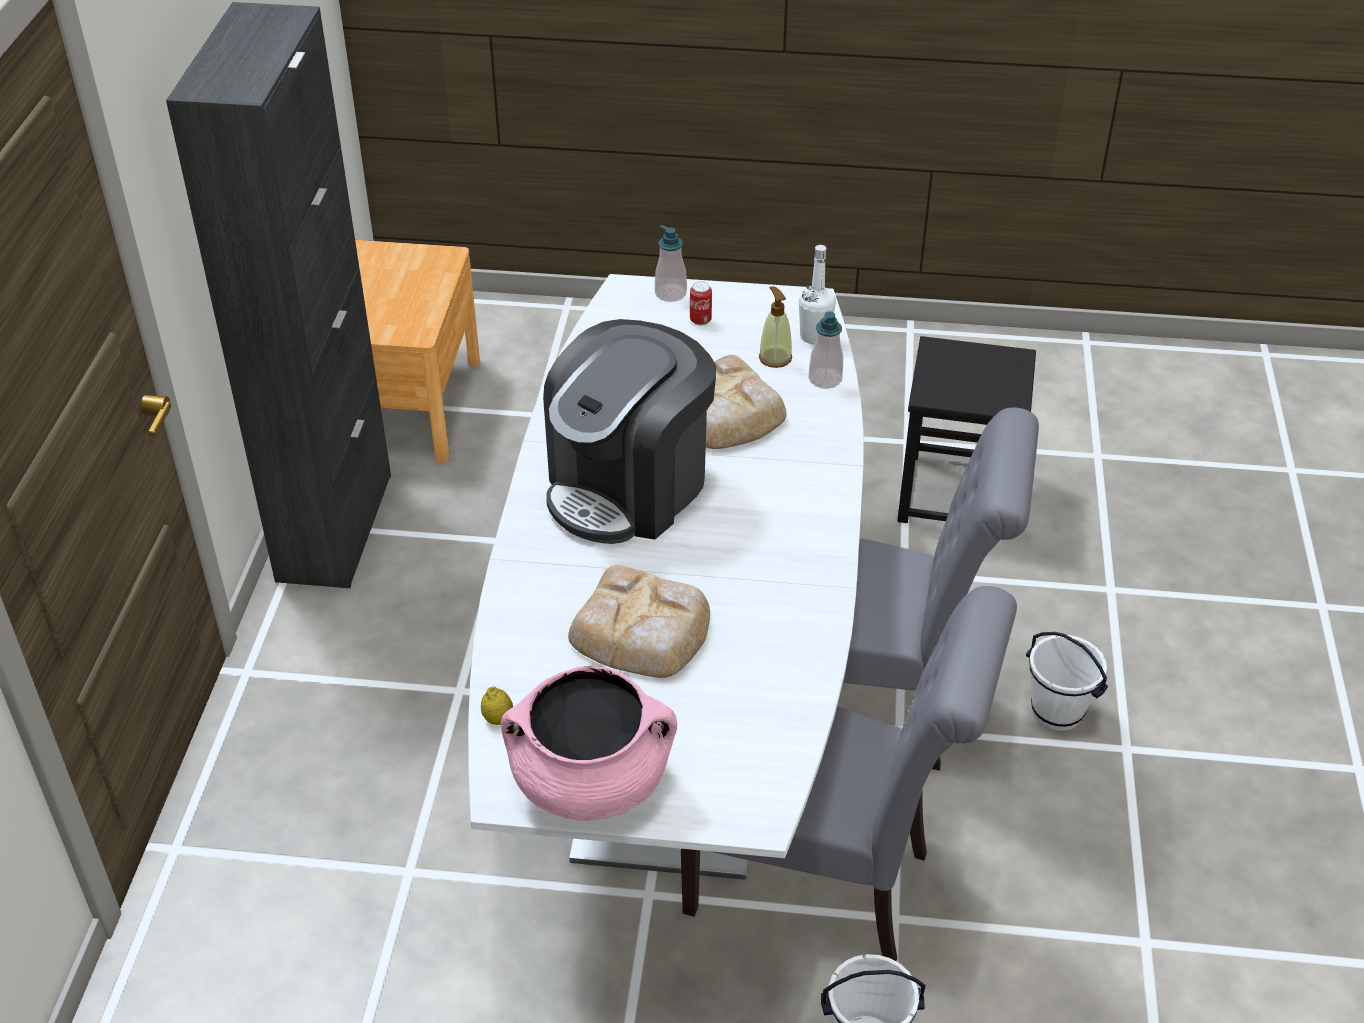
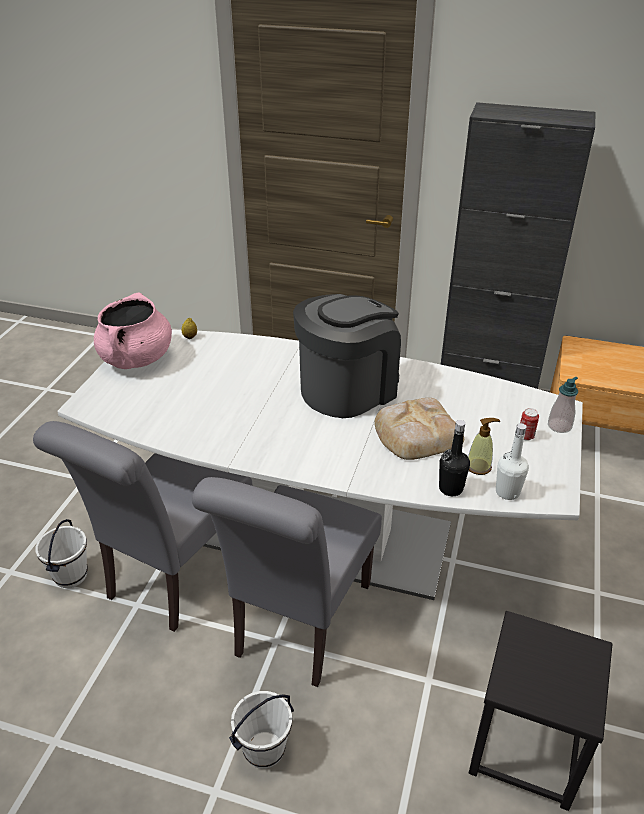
camera: 100 degrees right, 5 degrees down
coffee machine [543,319,716,544] -> coffee machine turned 90 degrees clockwise [293,294,401,418]
bread [568,565,710,678] -> none
soap dispenser [809,312,843,389] -> black bottle [439,420,470,496]

